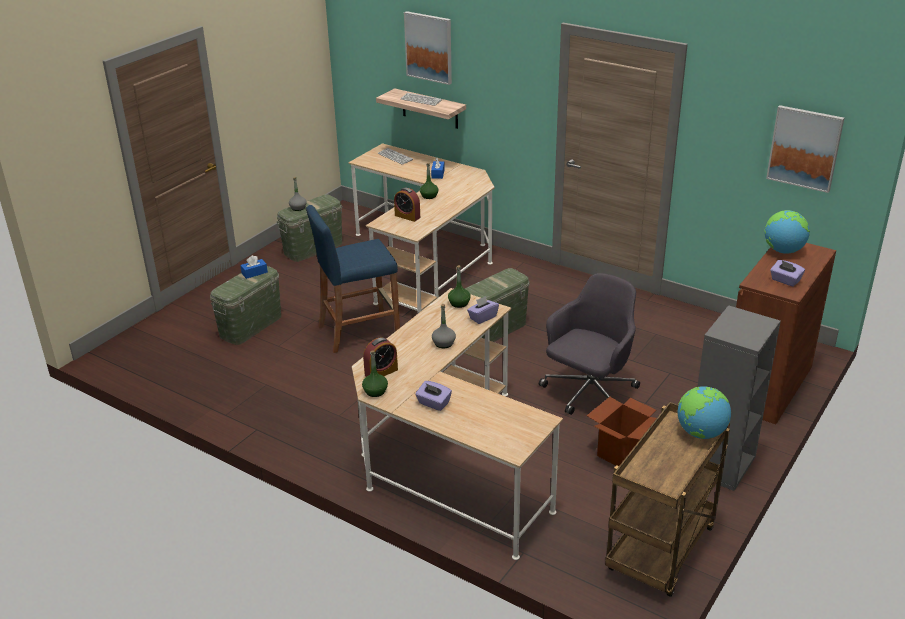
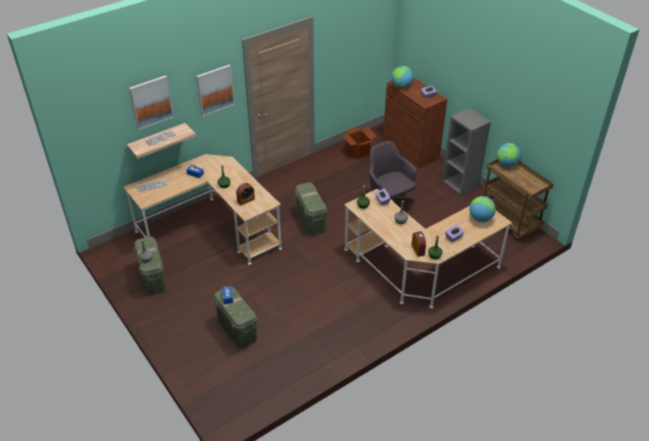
camera: 70 degrees left, 10 degrees up
blue stool [306,205,400,353] -> none
cardboard box [587,397,656,466] -> cardboard box moved to [342,127,377,160]
picture [766,105,844,193] -> picture moved to [196,64,235,116]
none -> globe [469,196,496,222]

